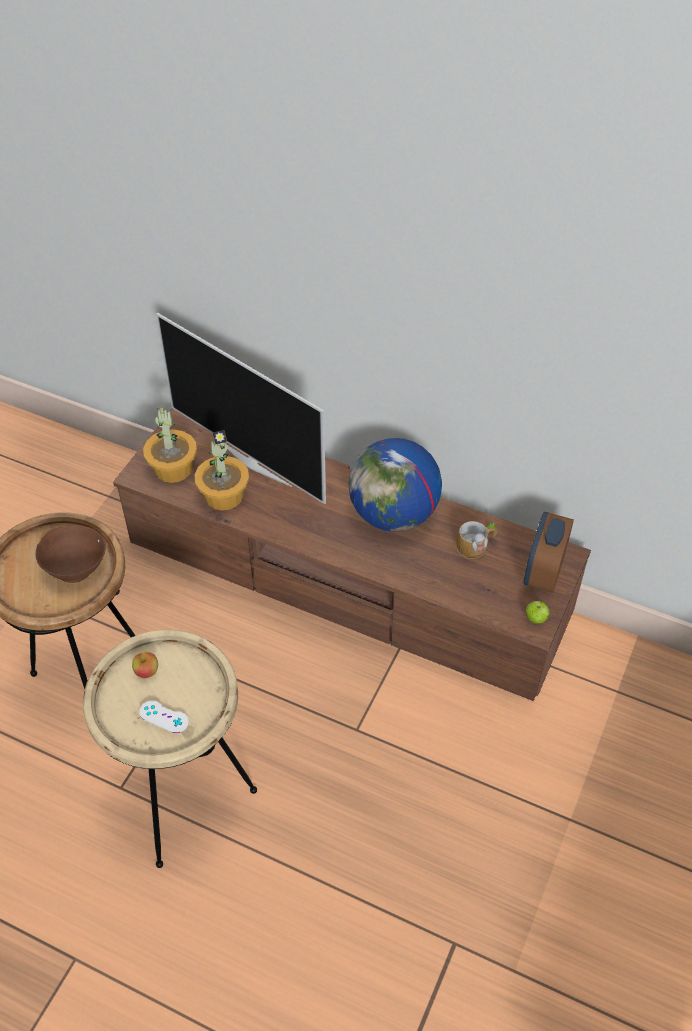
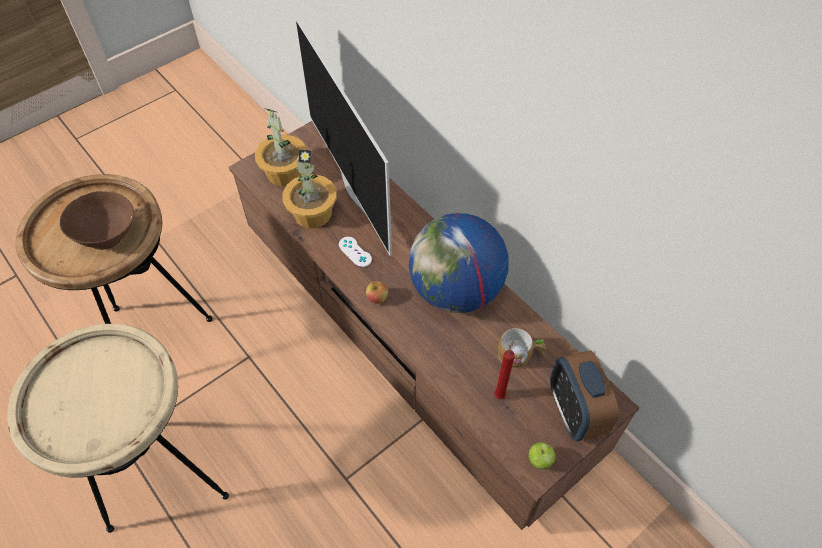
camera: 25 degrees right, 5 degrees up
apple [132,652,158,678] -> apple moved to [366,281,388,304]
white game controller [139,700,189,733] -> white game controller moved to [339,237,372,267]
alarm clock [524,512,574,593] -> alarm clock turned 60 degrees counterclockwise [550,350,619,442]
none -> red candle [494,340,515,399]

